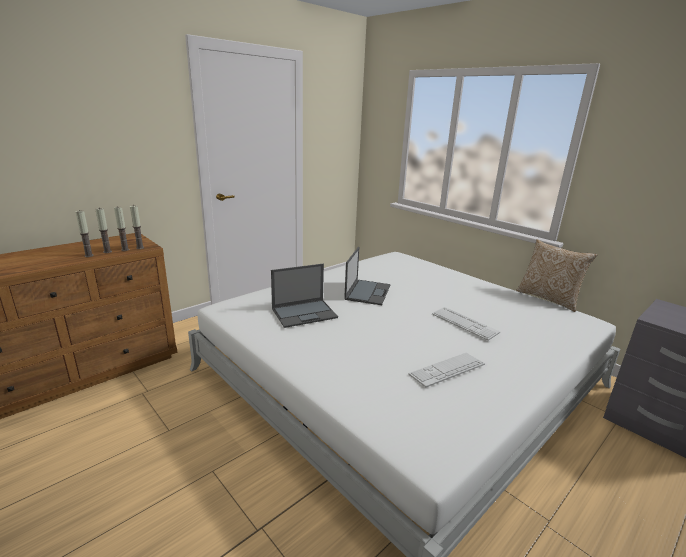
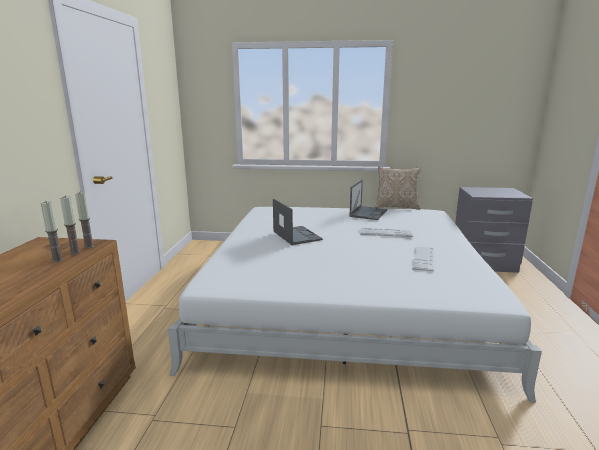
camera: 40 degrees left, 5 degrees down
candle [76,210,94,257] -> none
laptop [271,264,338,328] -> laptop moved to [350,180,387,220]

